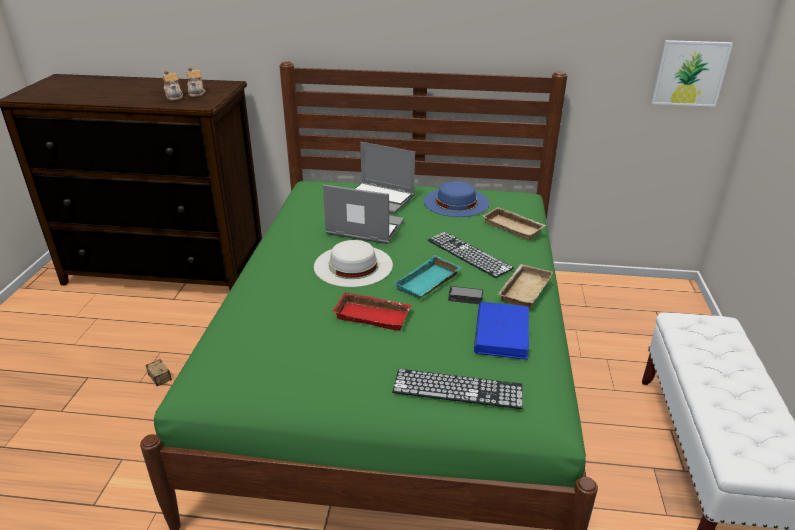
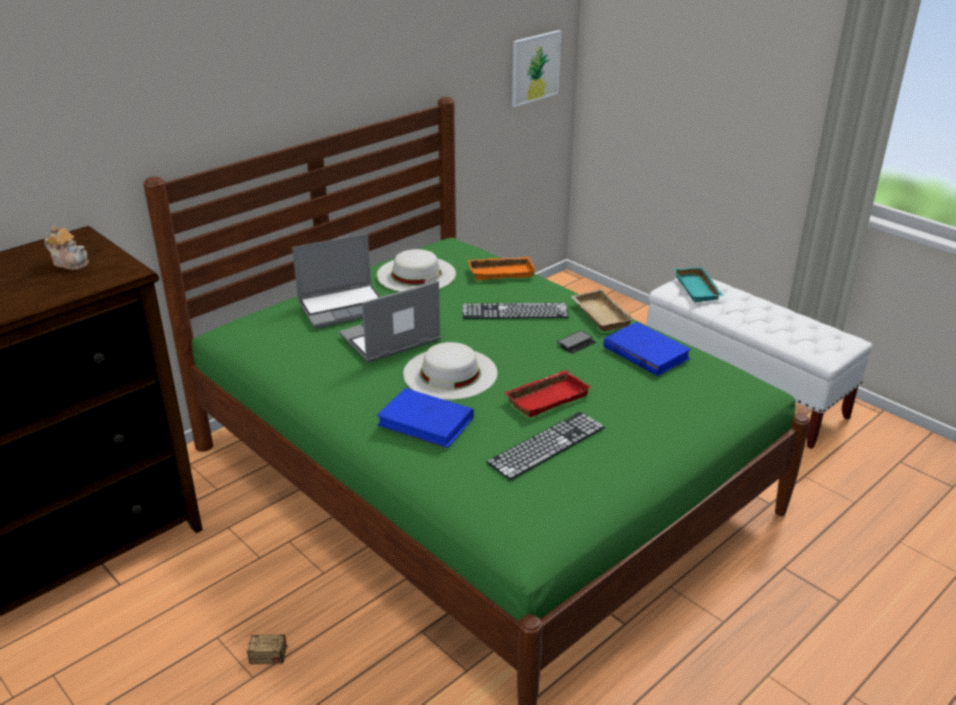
camera: 50 degrees left, 0 degrees up
teapot [162,69,183,100] -> none
keyboard [392,369,522,409] -> keyboard moved to [486,412,605,481]
turquoise tray [394,255,461,298] -> turquoise tray moved to [674,267,724,303]
blue hat [424,181,490,217] -> white hat [377,249,456,292]
beige tray [482,207,546,240] -> orange tray [468,257,536,280]
none -> blue book [377,388,474,448]

